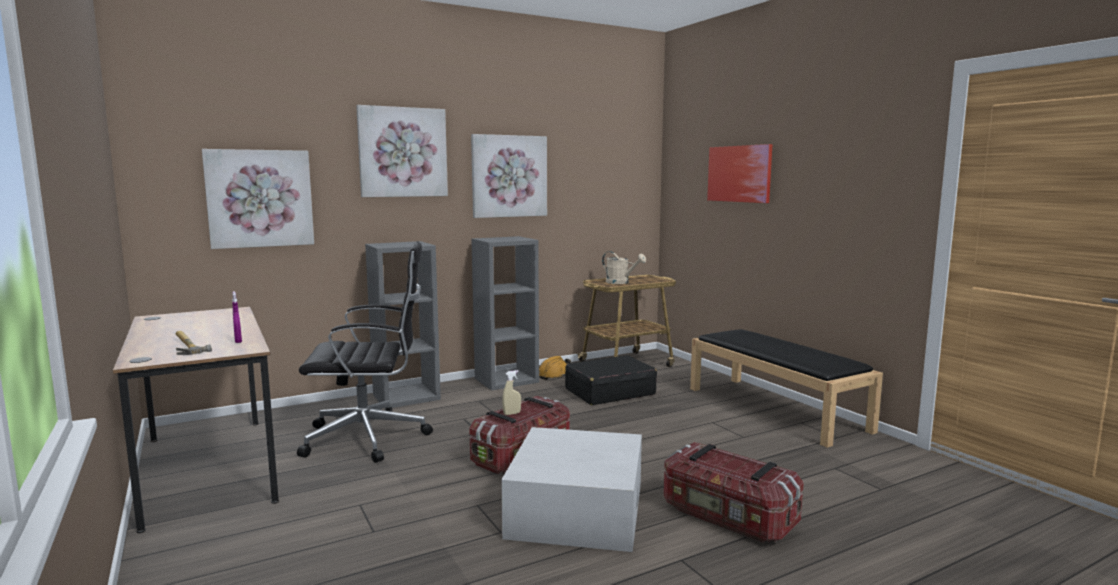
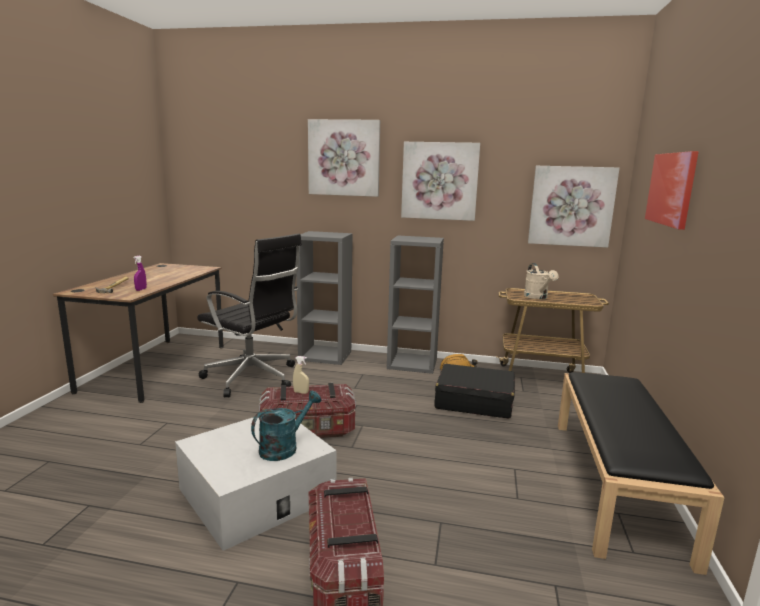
camera: 40 degrees right, 5 degrees up
picture [202,149,314,249] -> picture moved to [528,166,619,248]
none -> turquoise watering can [251,391,321,461]

